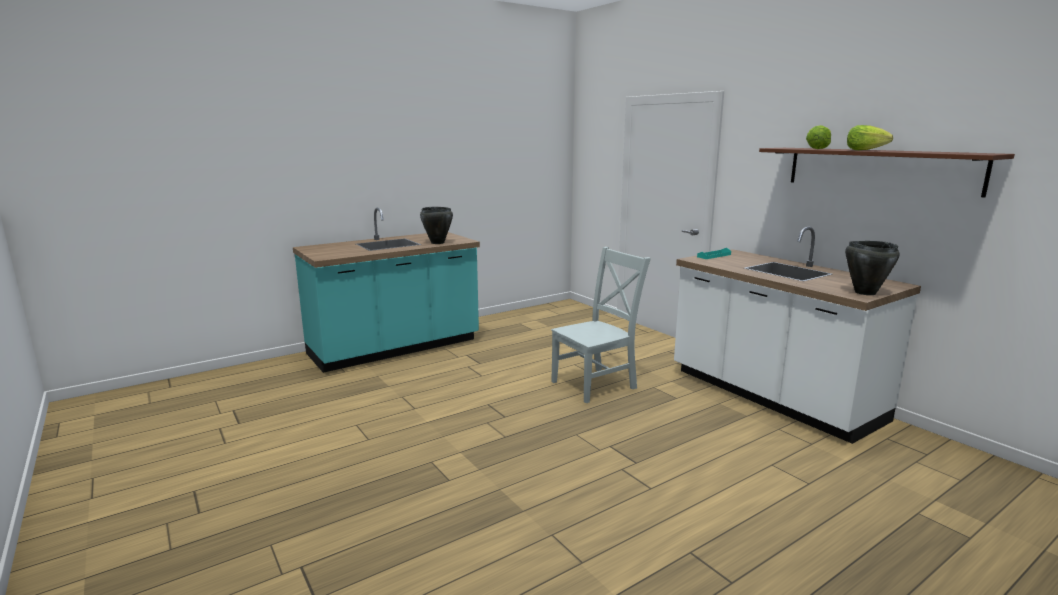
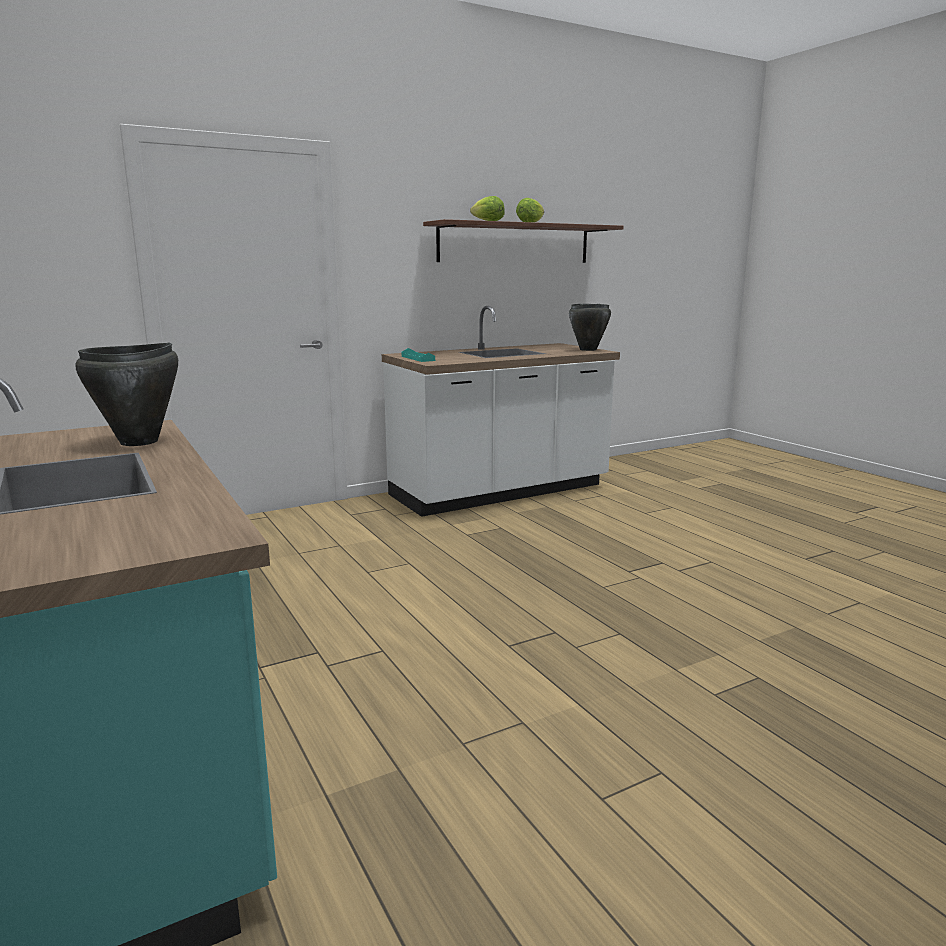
camera: 85 degrees left, 0 degrees up
grey chair [551,247,651,403] -> none

